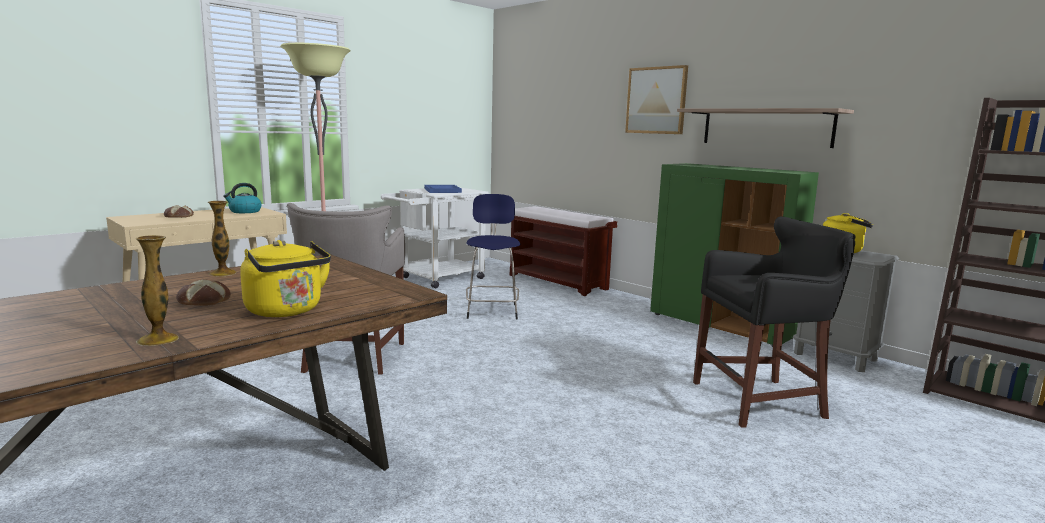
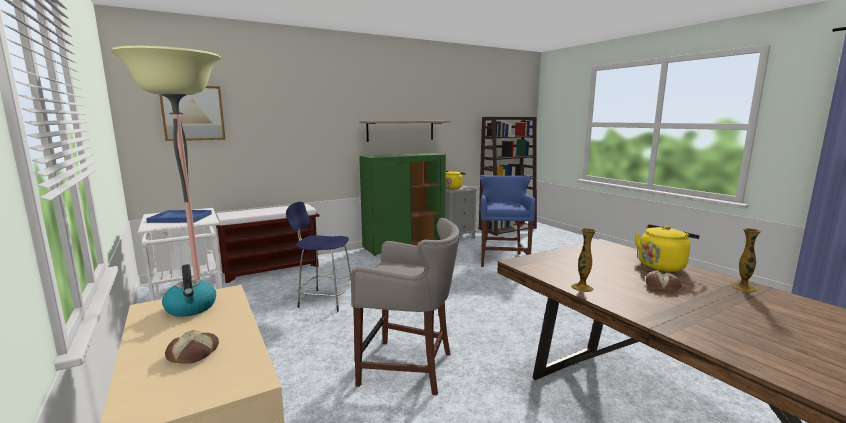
camera: 75 degrees left, 0 degrees up
picture [625,65,688,134] -> picture moved to [159,86,225,141]
black stool [693,216,856,428] -> blue stool [480,175,535,267]

